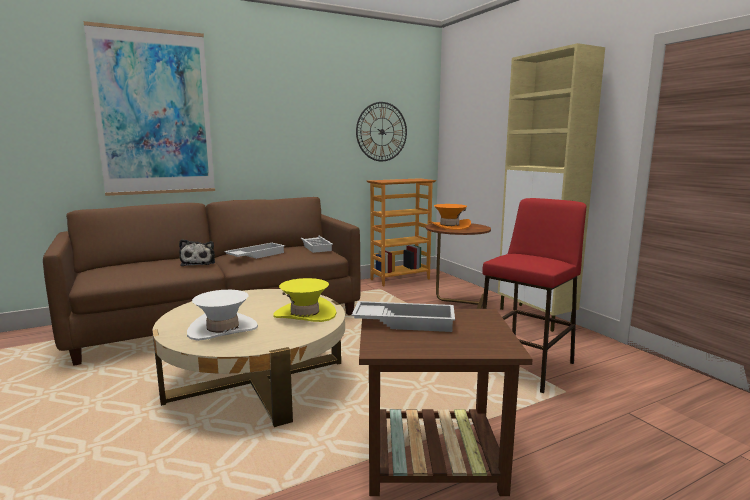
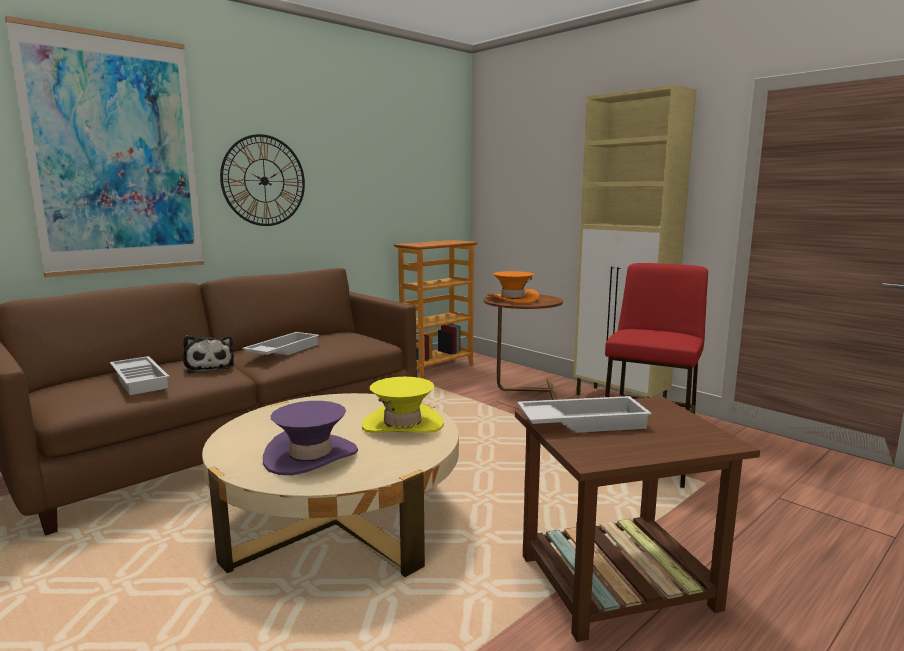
camera: 15 degrees left, 0 degrees up
white hat [187,290,258,341] -> purple hat [263,401,358,475]
white tray [301,236,333,253] -> white tray moved to [110,356,170,395]
wall clock [356,102,407,161] -> wall clock moved to [220,134,305,226]

